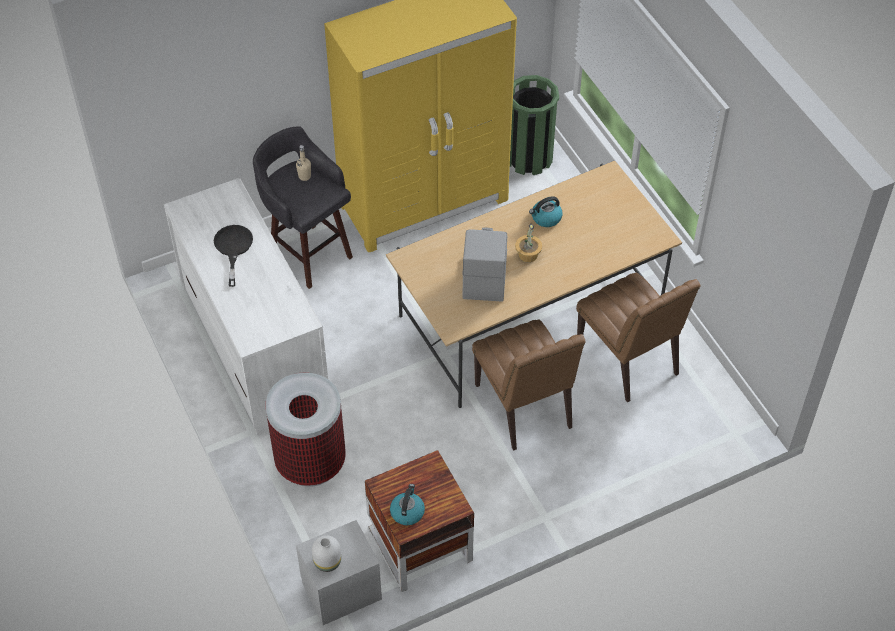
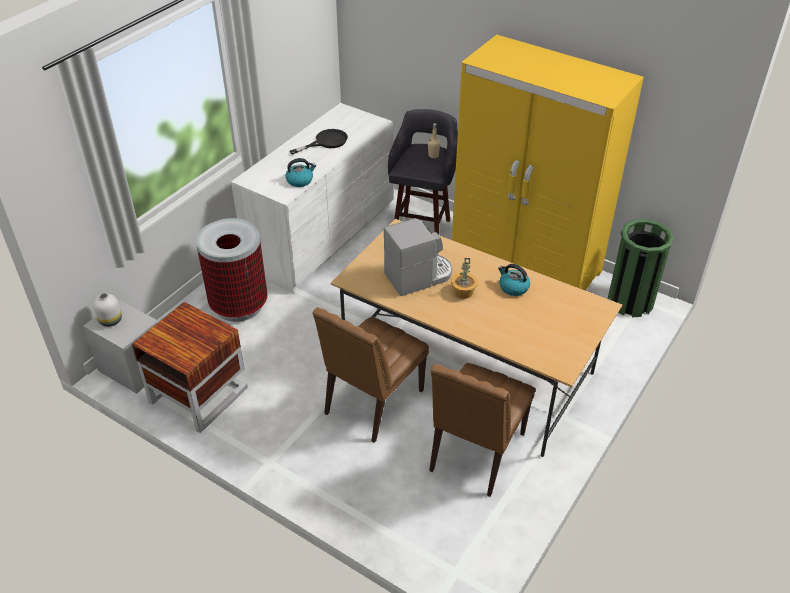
camera: 60 degrees right, 10 degrees down
kettle [390,484,425,525] -> kettle moved to [285,158,316,187]

